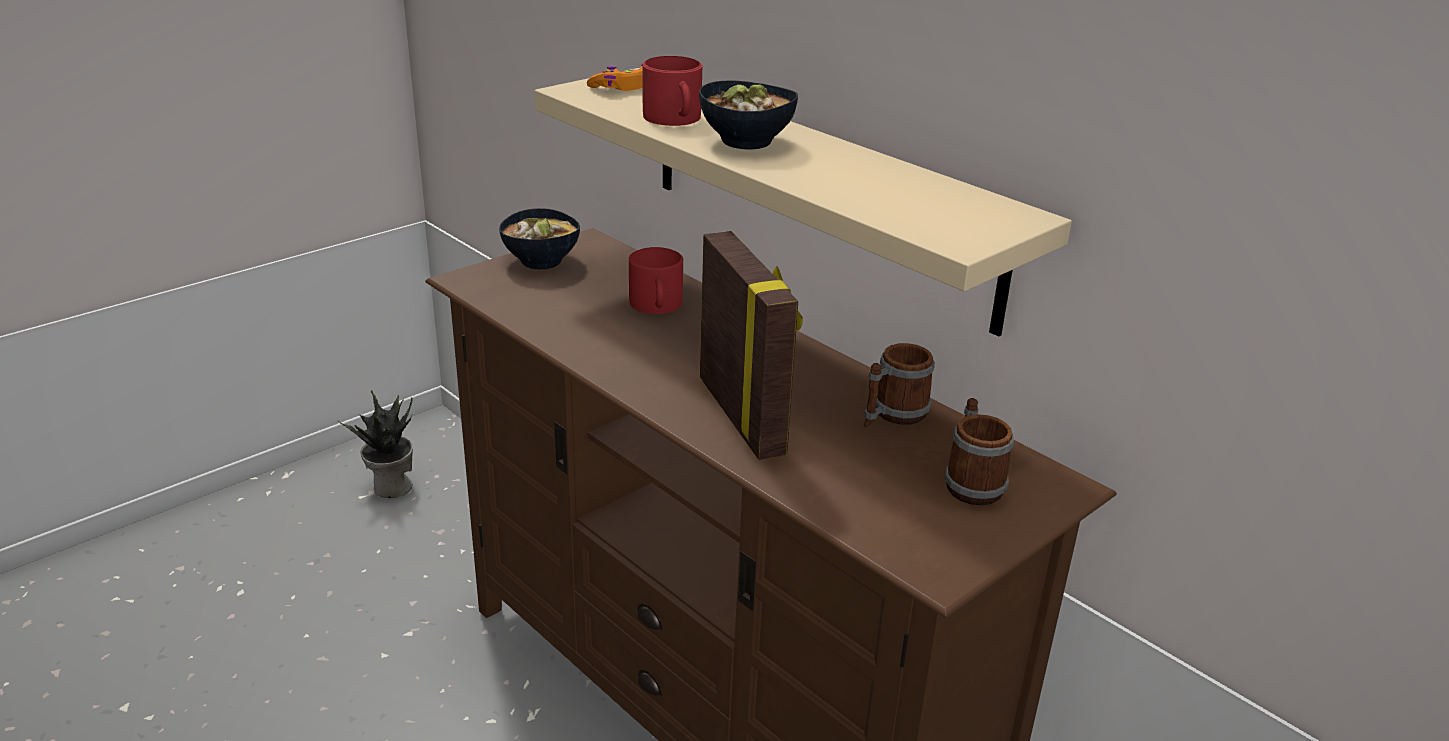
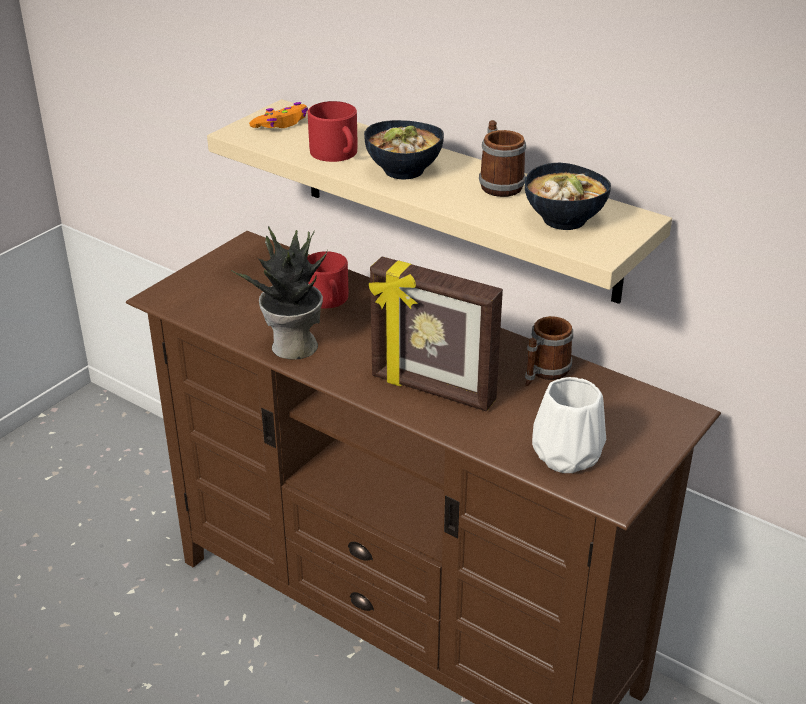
camera: 10 degrees left, 5 degrees up
potted plant [337,390,413,498] -> potted plant moved to [230,226,328,359]
bowl [499,208,580,269] -> bowl moved to [525,163,611,230]
picture frame [700,231,803,460] -> picture frame turned 150 degrees clockwise [369,256,503,411]
mug [945,398,1014,505] -> mug moved to [479,120,526,197]
none -> white vase [532,377,606,473]

